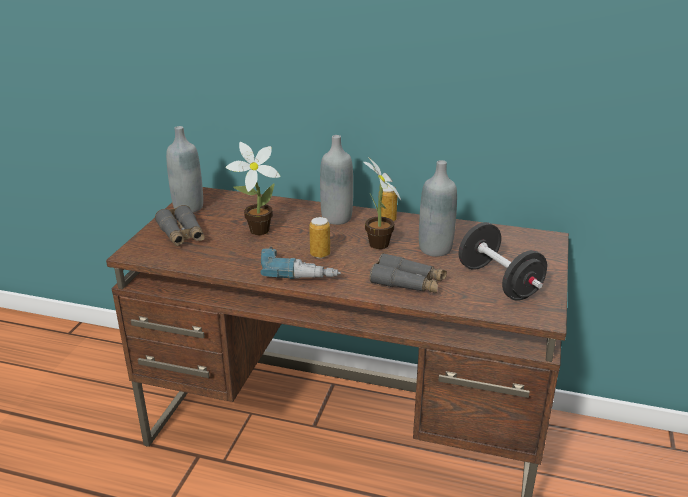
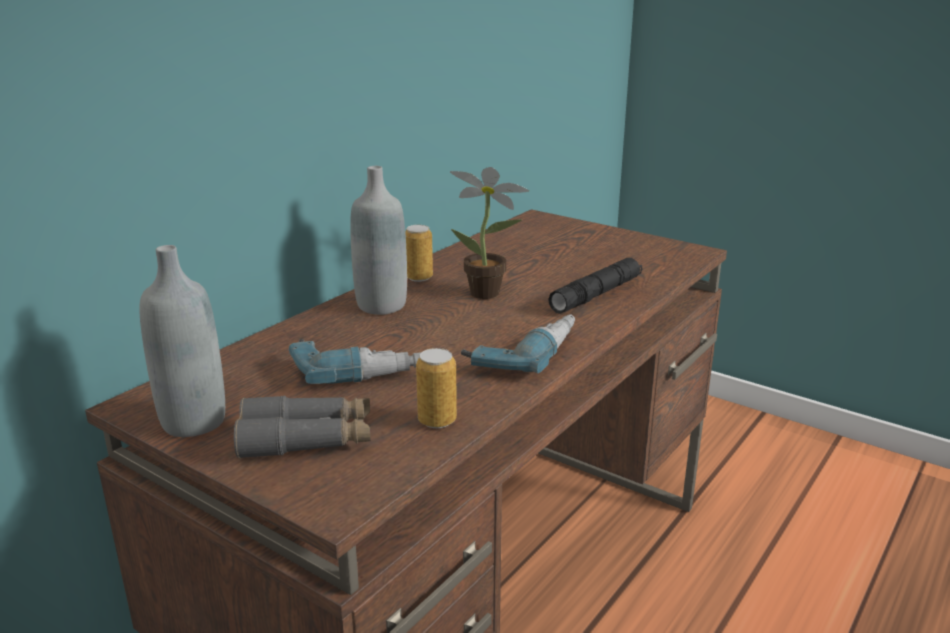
camera: 70 degrees left, 5 degrees down
potted plant [225,142,281,235] -> power drill [289,339,421,384]
can [309,217,330,258] -> can moved to [416,348,457,428]
grey binoculars [370,253,447,293] -> black flashlight [548,258,642,314]
grey bottle [419,160,457,257] -> none
black dumbbell [459,222,547,301] -> none

